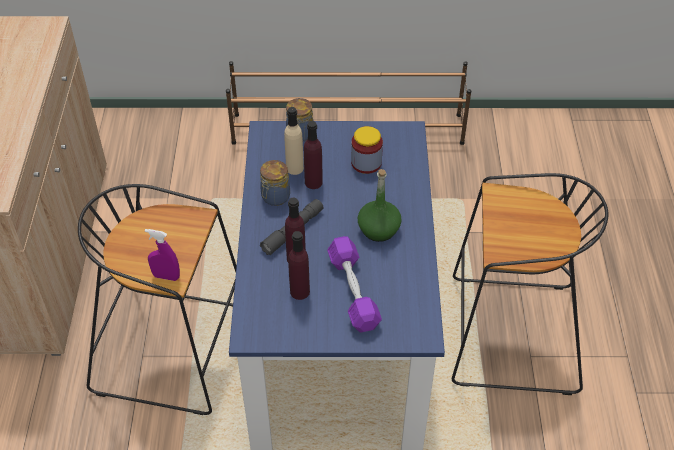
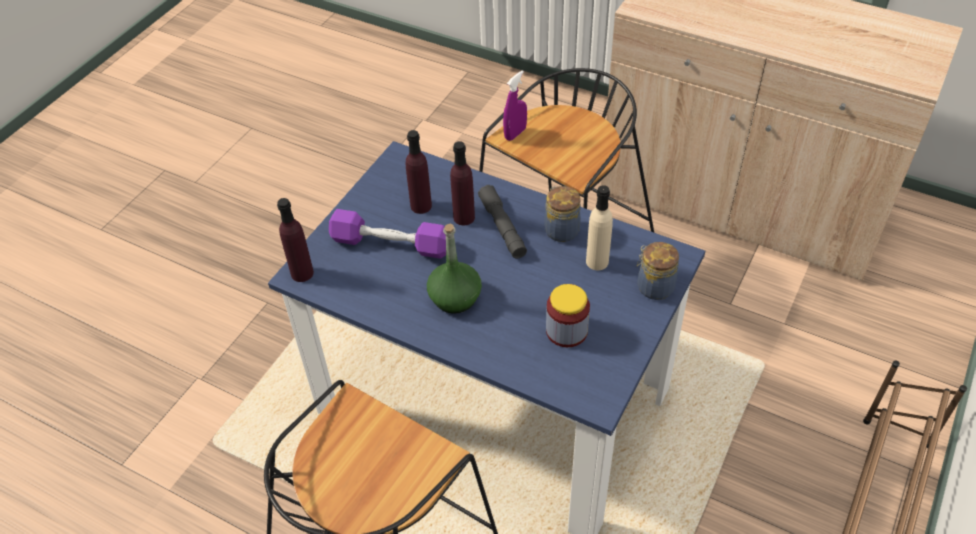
camera: 120 degrees right, 0 degrees up
purple bottle [304,121,323,189] -> purple bottle moved to [277,198,314,282]

